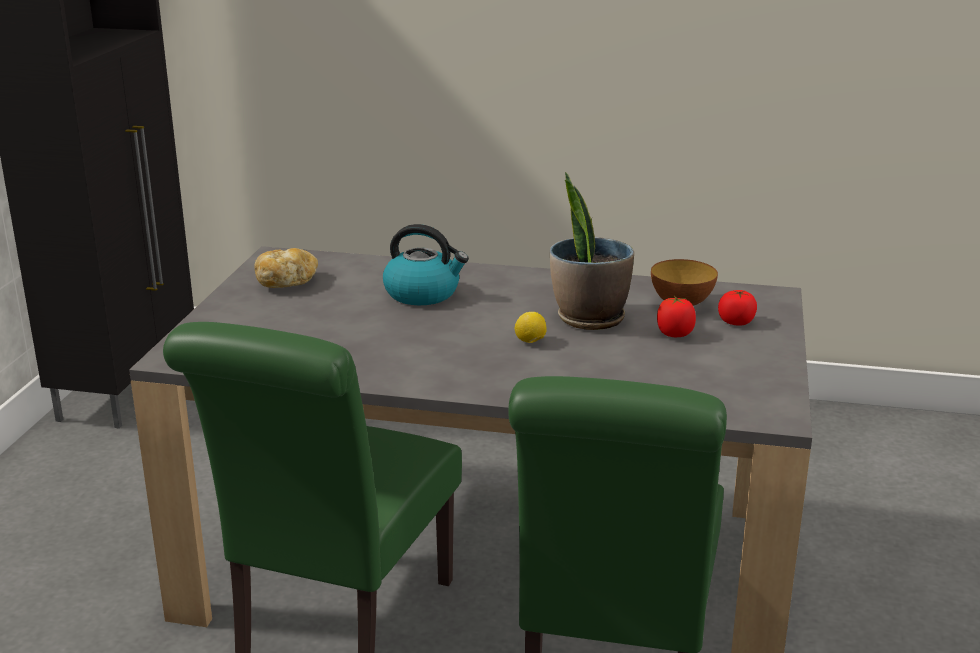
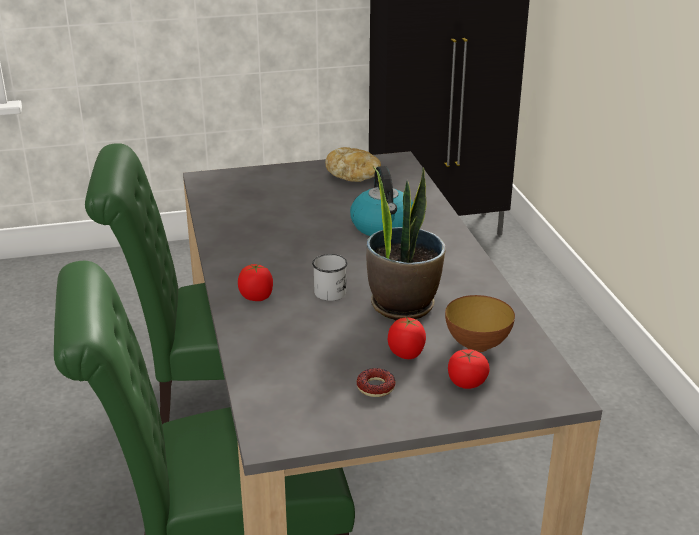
camera: 65 degrees right, 5 degrees up
lemon [515,312,547,343] -> white mug [312,254,348,301]
none -> tomato [238,263,273,301]
none -> donut [357,368,396,397]

